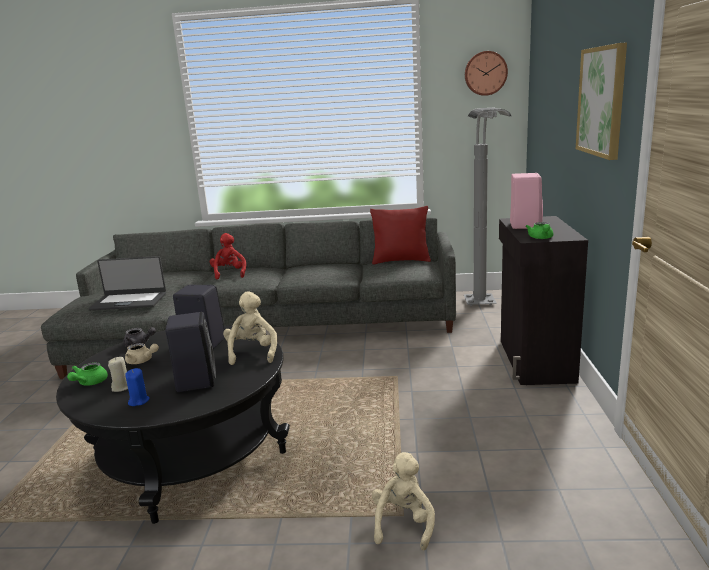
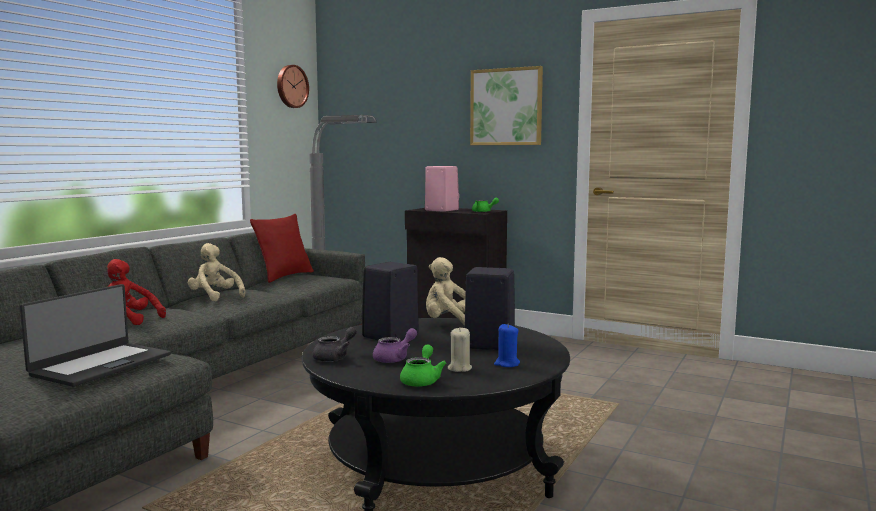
camera: 65 degrees left, 10 degrees down
green teapot [67,362,108,386] -> green teapot turned 120 degrees counterclockwise [400,344,446,387]
beige teapot [125,343,159,364] -> purple teapot [373,328,417,363]
beige plush toy [372,452,435,550] -> beige plush toy moved to [188,243,246,301]

